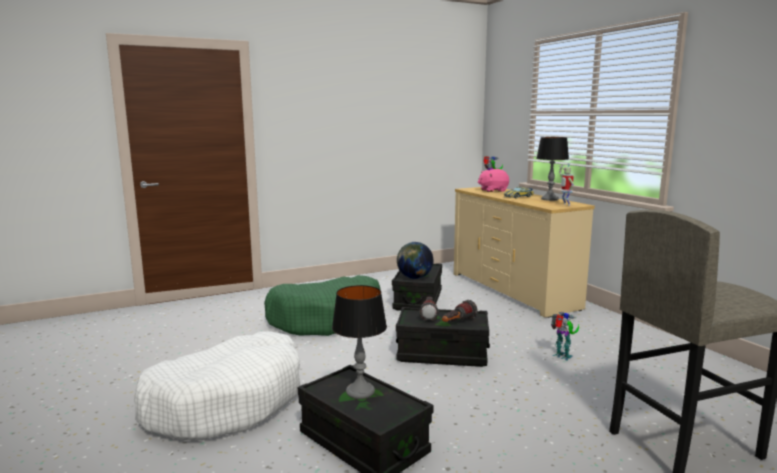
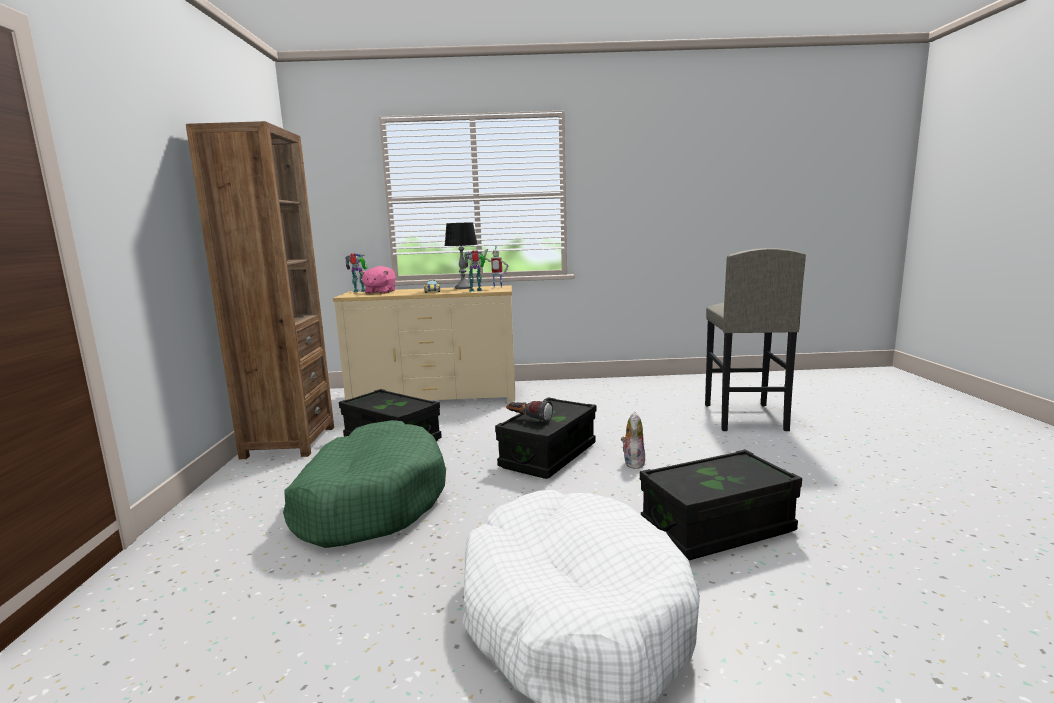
camera: 65 degrees left, 0 degrees up
table lamp [332,285,387,399] -> none
globe [397,242,434,279] -> none
flashlight [442,300,478,322] -> none
toy robot [551,312,579,361] -> toy robot moved to [464,250,485,292]
none -> brown bookcase [186,121,334,459]
none -> plush toy [621,411,645,469]

